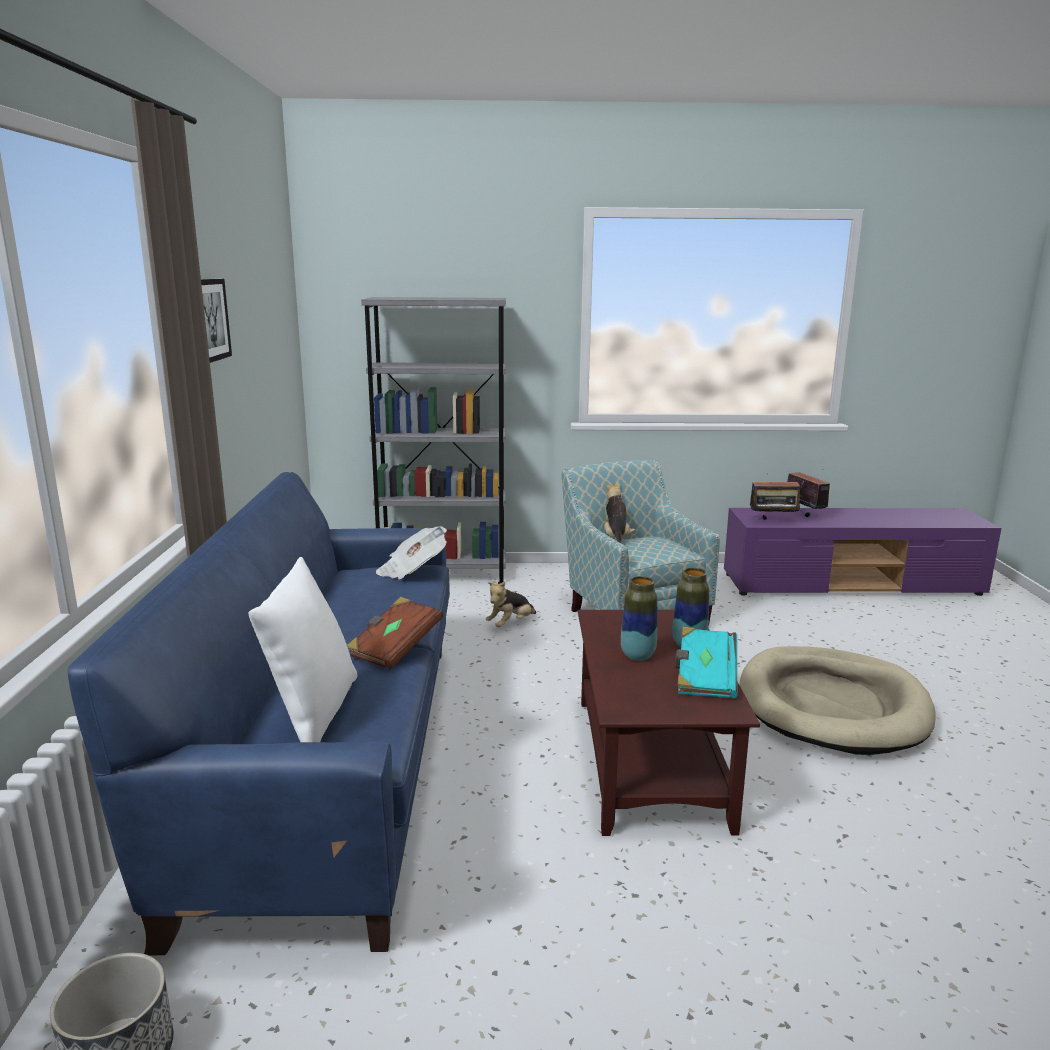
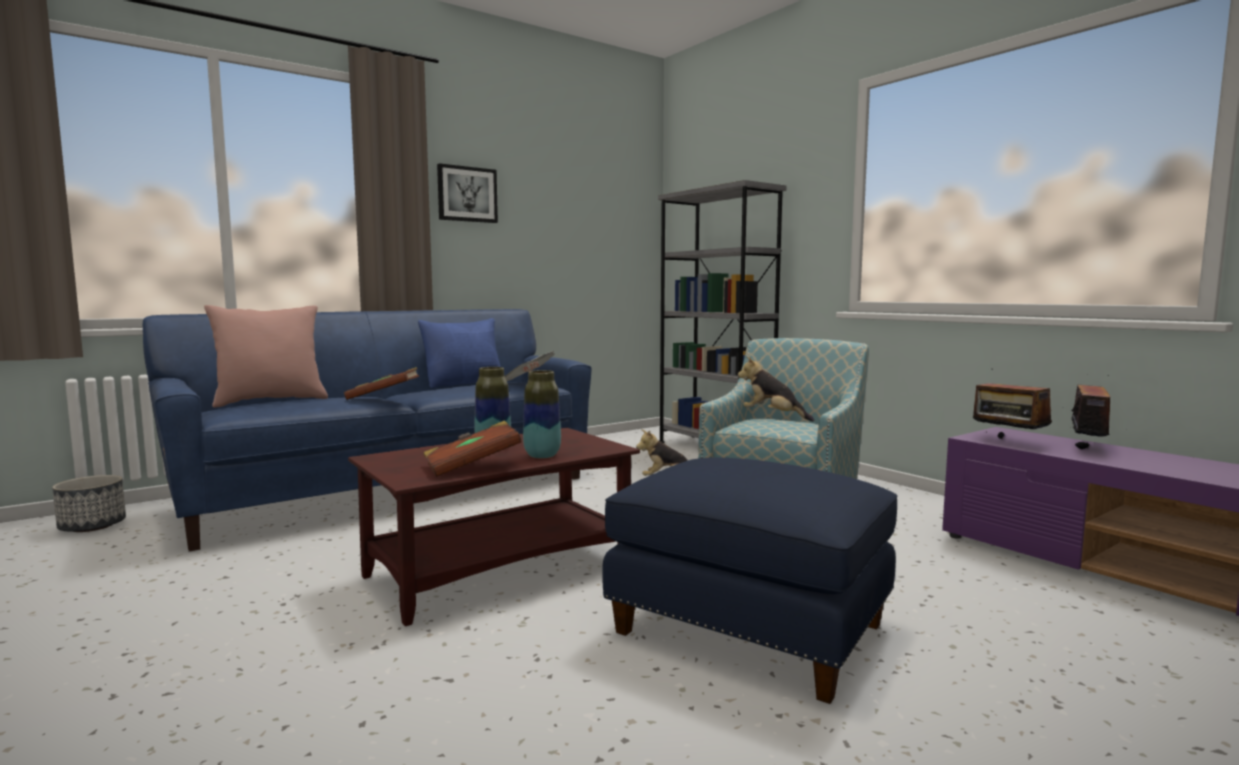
camera: 55 degrees right, 10 degrees down
white pillow [248,557,357,742] -> pink pillow [204,305,328,408]
plush toy [604,482,635,544] -> plush toy turned 105 degrees counterclockwise [738,357,814,421]
turquoise book [675,627,738,699] -> brown book [423,421,521,477]
beige dog bed [740,646,936,755] -> blue ottoman [602,457,897,704]
none -> blue pillow [418,318,501,388]

